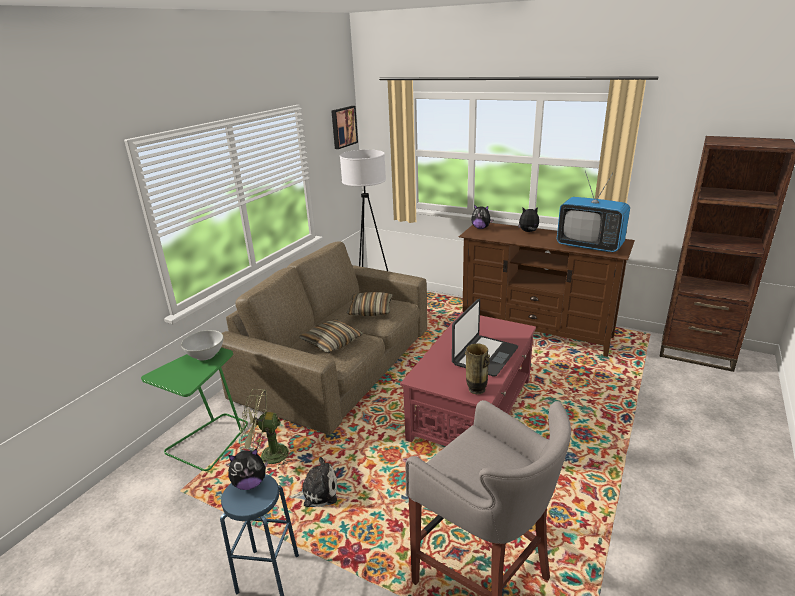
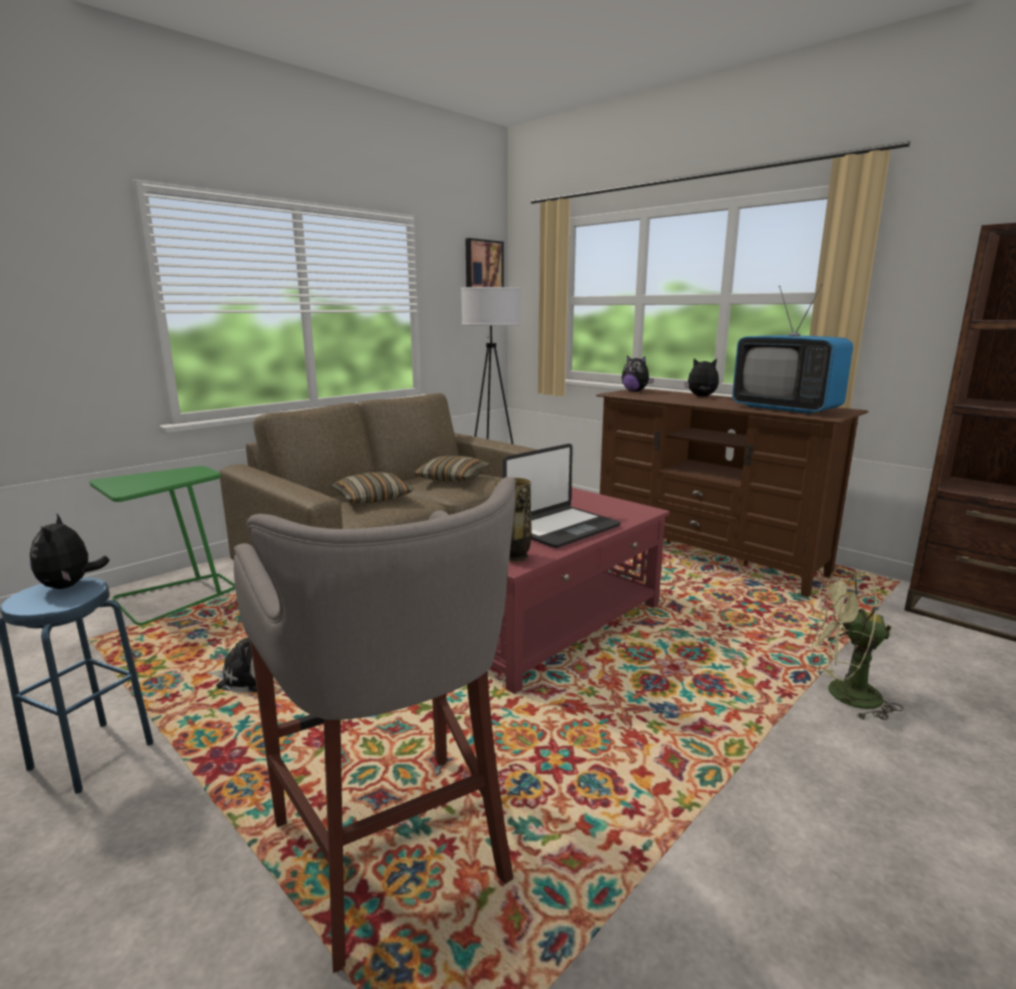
camera: 15 degrees right, 10 degrees down
white bowl [181,330,223,360] -> none
plush toy [228,448,268,490] -> plush toy turned 75 degrees clockwise [30,514,110,589]
green fan [240,389,292,472] -> green fan moved to [808,568,903,720]

